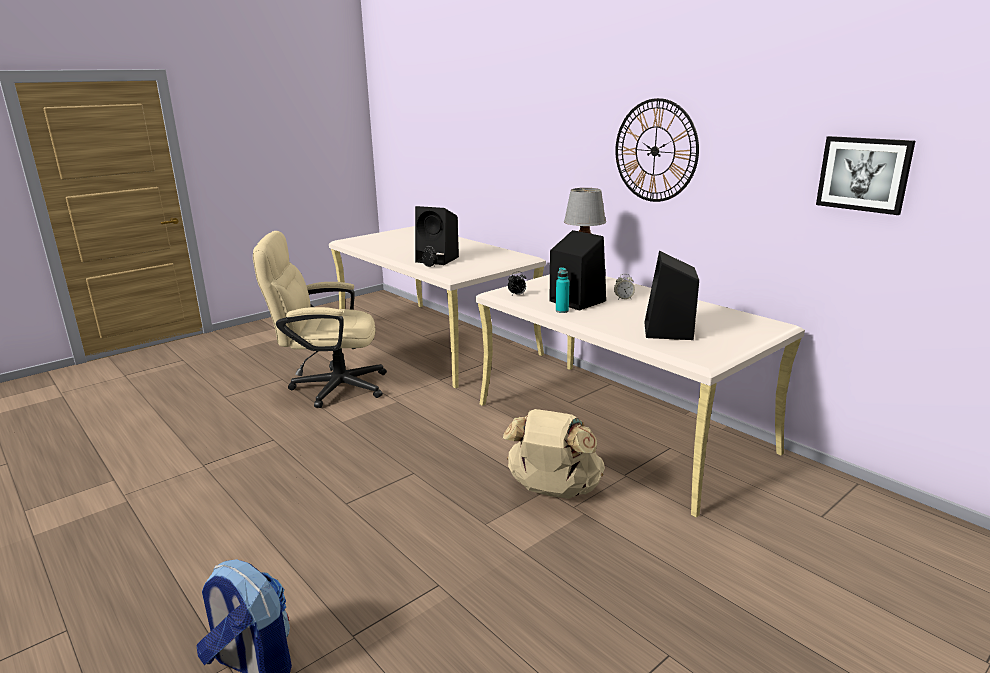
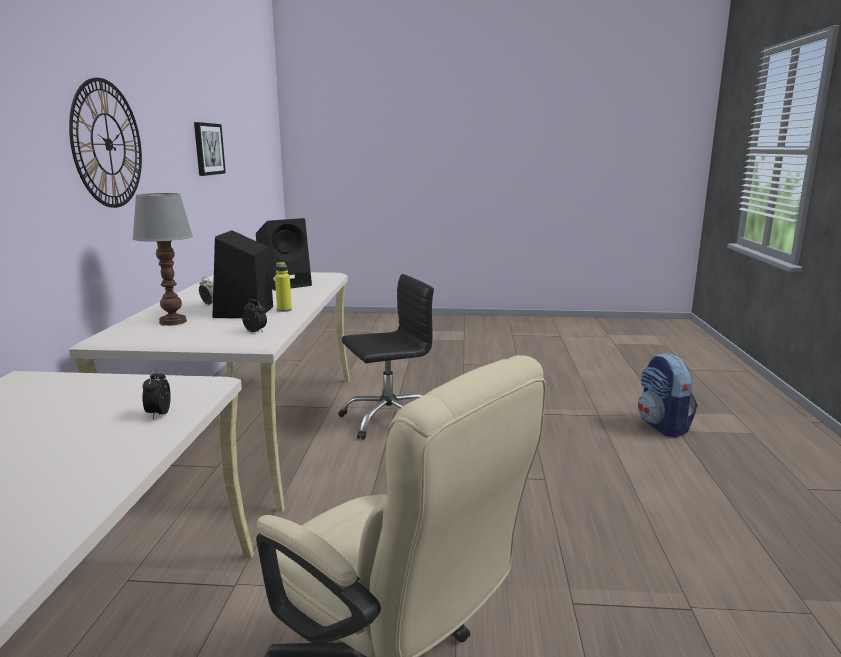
camera: 135 degrees left, 5 degrees down
black speaker [415,206,459,265] -> none
beige backpack [503,409,605,499] -> black office chair [338,274,434,440]
turquoise bottle [556,267,569,313] -> yellow bottle [275,262,292,312]

